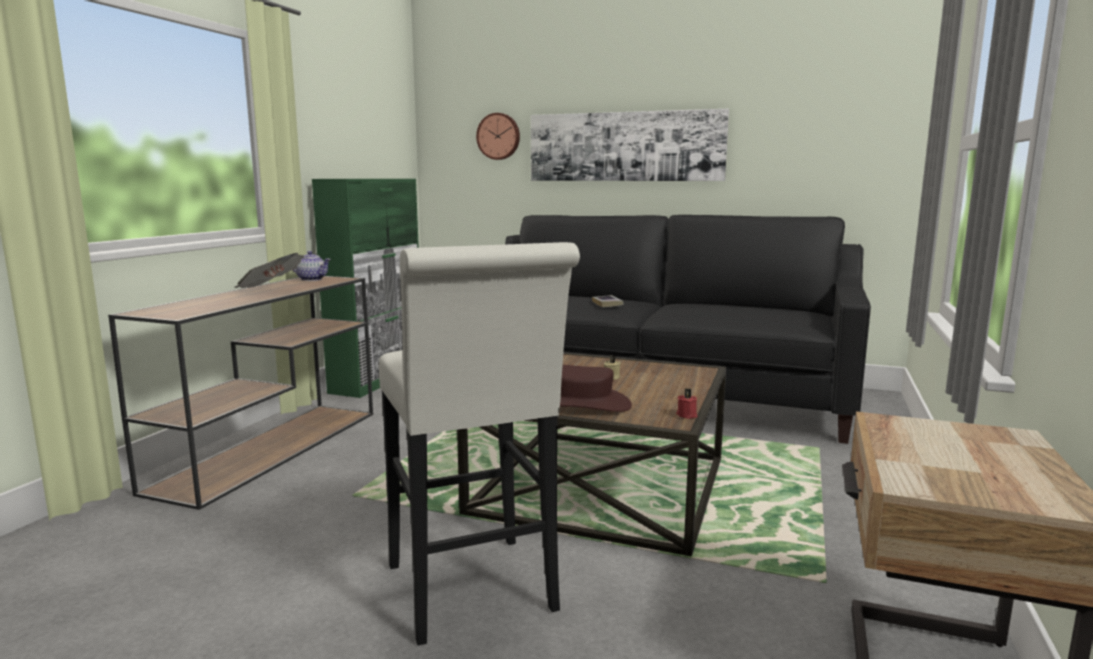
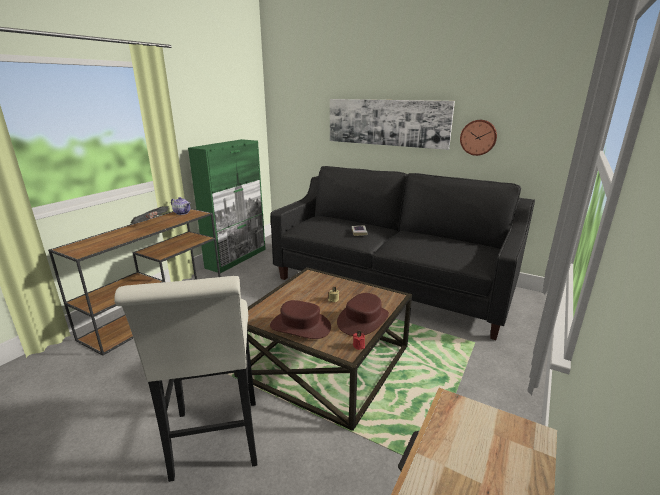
camera: 10 degrees right, 10 degrees up
wall clock [476,113,520,160] -> wall clock moved to [460,120,497,156]
none -> brown hat [337,293,389,336]

